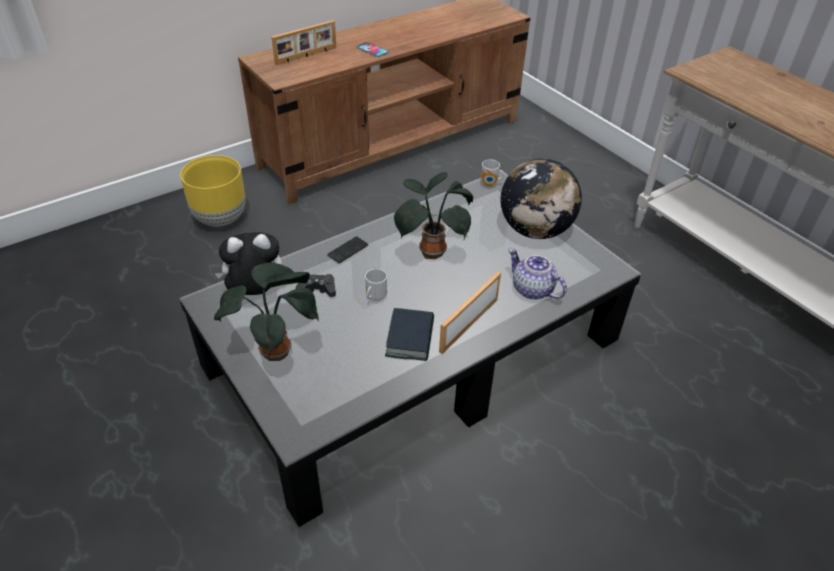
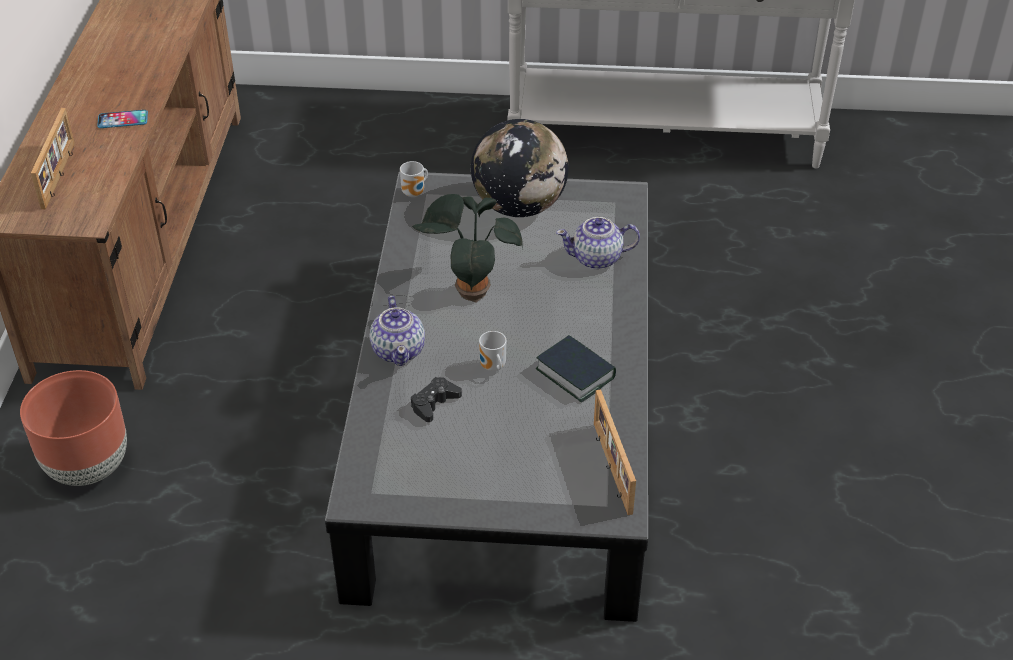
camera: 50 degrees left, 0 degrees up
yellow planter [180,155,245,226] -> brown planter [20,370,127,486]
plush toy [214,232,282,295] -> none
potted plant [214,263,319,361] -> none
phone [327,236,368,263] -> teapot [370,296,425,366]
picture frame [439,272,501,354] -> picture frame moved to [594,389,636,515]

